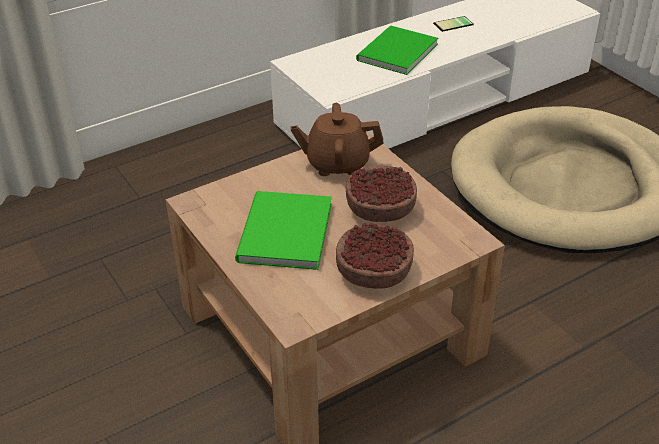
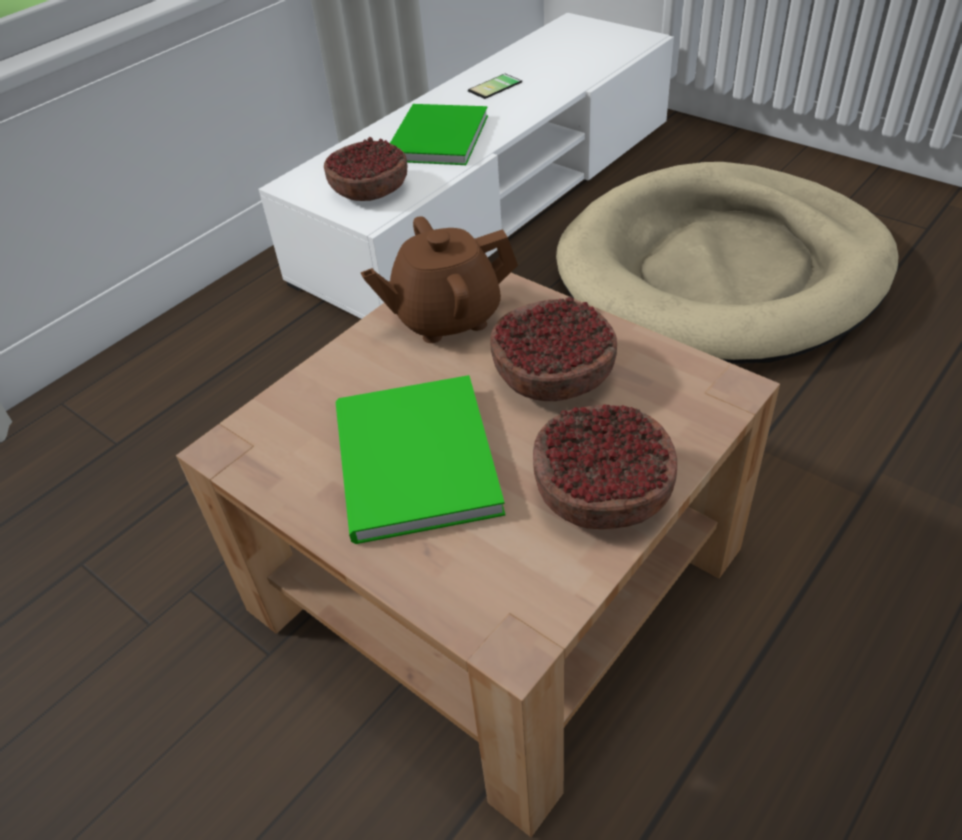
camera: 15 degrees left, 5 degrees up
none -> bowl [324,137,407,201]

